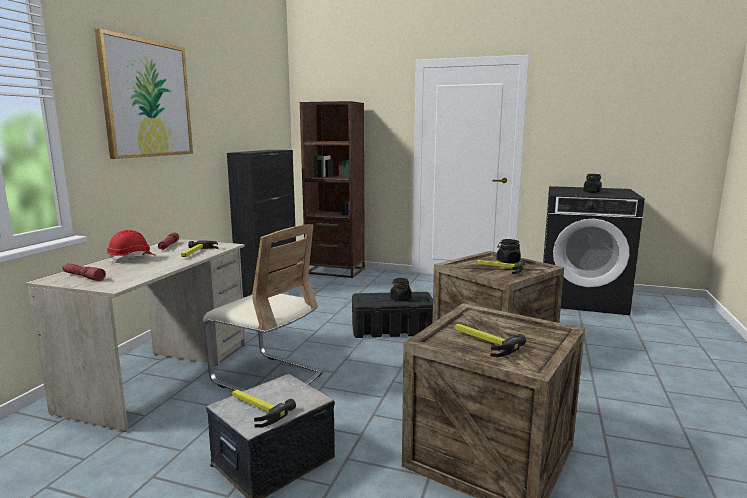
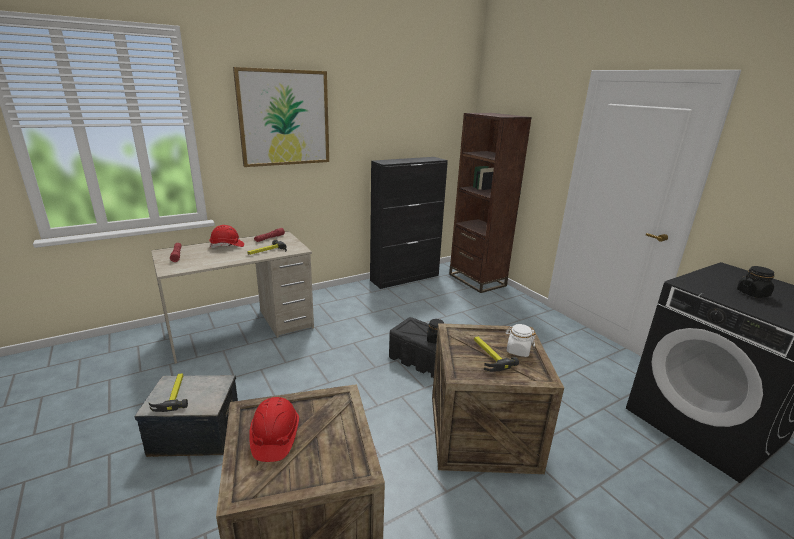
camera: 40 degrees right, 10 degrees up
beige chair [203,224,323,392] -> none
hammer [454,324,526,357] -> red hard hat [249,397,299,462]
black jar [497,239,521,263] -> white jar [506,324,535,357]

